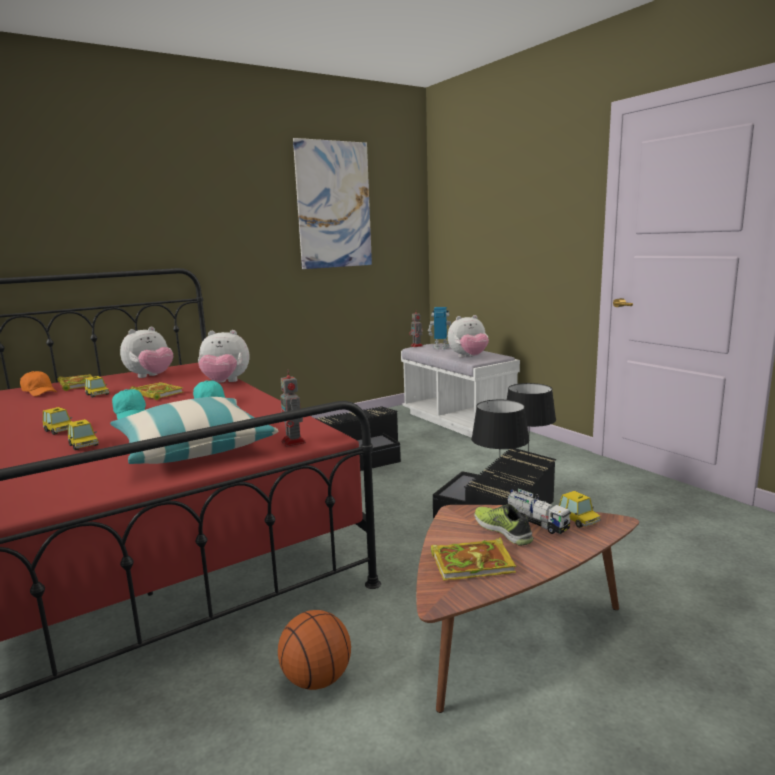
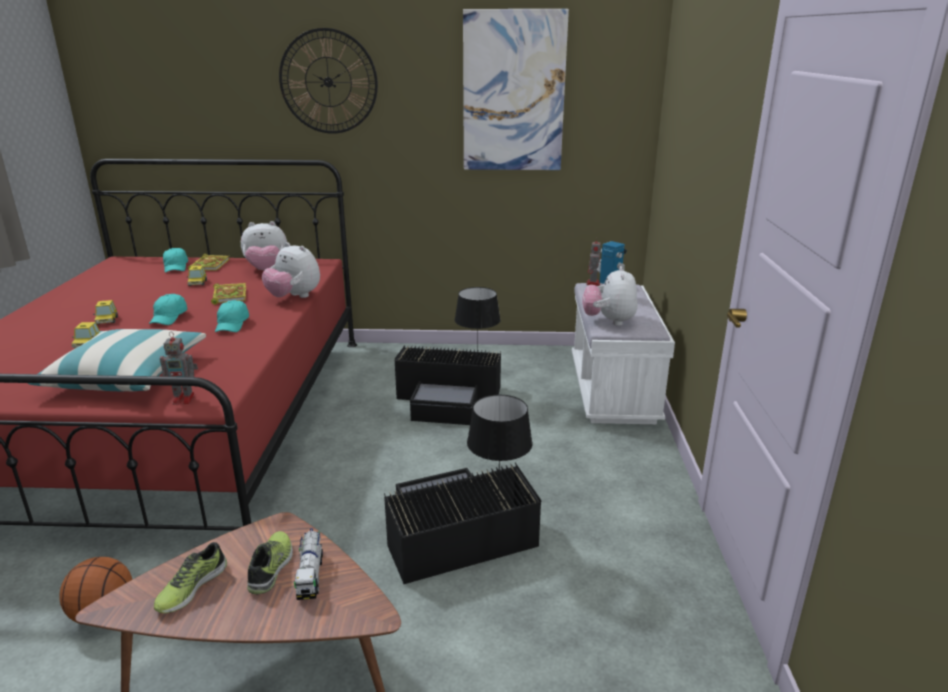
camera: 35 degrees right, 10 degrees up
orange cap [20,371,57,396] -> turquoise cap [163,248,188,273]
toy robot [281,369,306,447] -> toy robot turned 105 degrees counterclockwise [160,332,198,405]
book [431,537,516,581] -> shoe [154,542,227,613]
plush toy [448,315,489,358] -> plush toy turned 75 degrees clockwise [583,266,637,326]
black table lamp [471,400,529,487] -> black table lamp moved to [455,287,501,358]
toy car [559,491,601,528] -> none
none -> wall clock [279,28,378,134]

